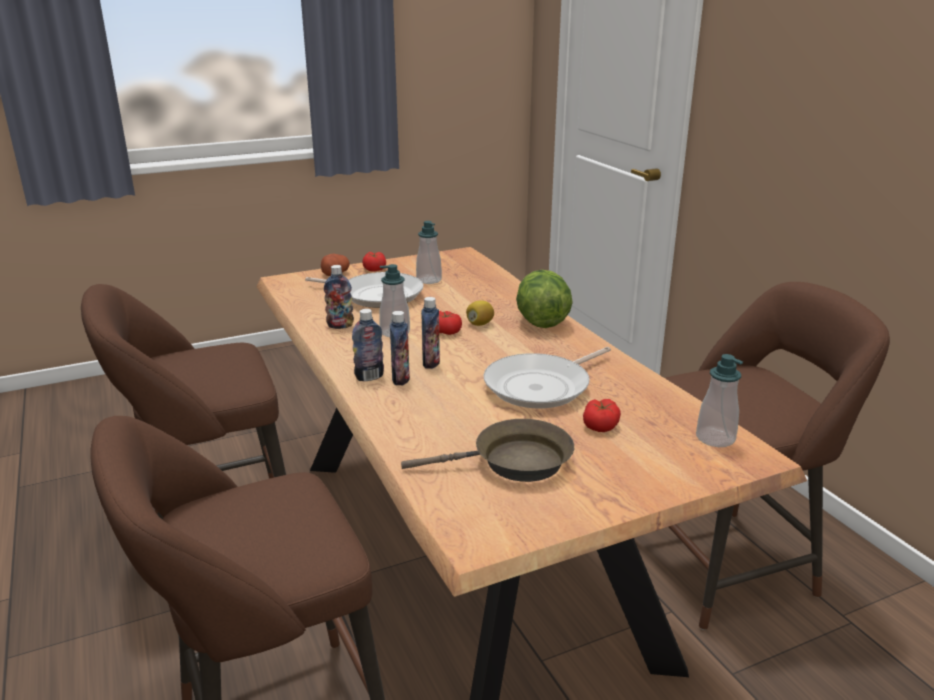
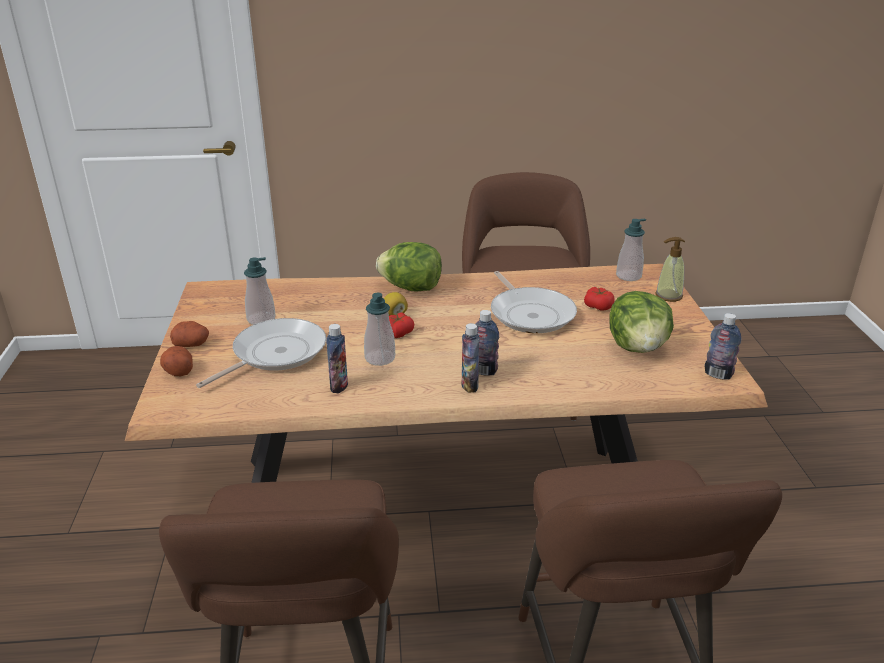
camera: 70 degrees left, 5 degrees up
tomato [362,252,386,272] -> potato [170,321,209,347]
brown frying pan [401,419,574,482] -> lettuce [609,291,674,353]
bottle [421,297,440,369] -> bottle moved to [705,313,741,380]
none -> soap dispenser [655,237,685,302]

